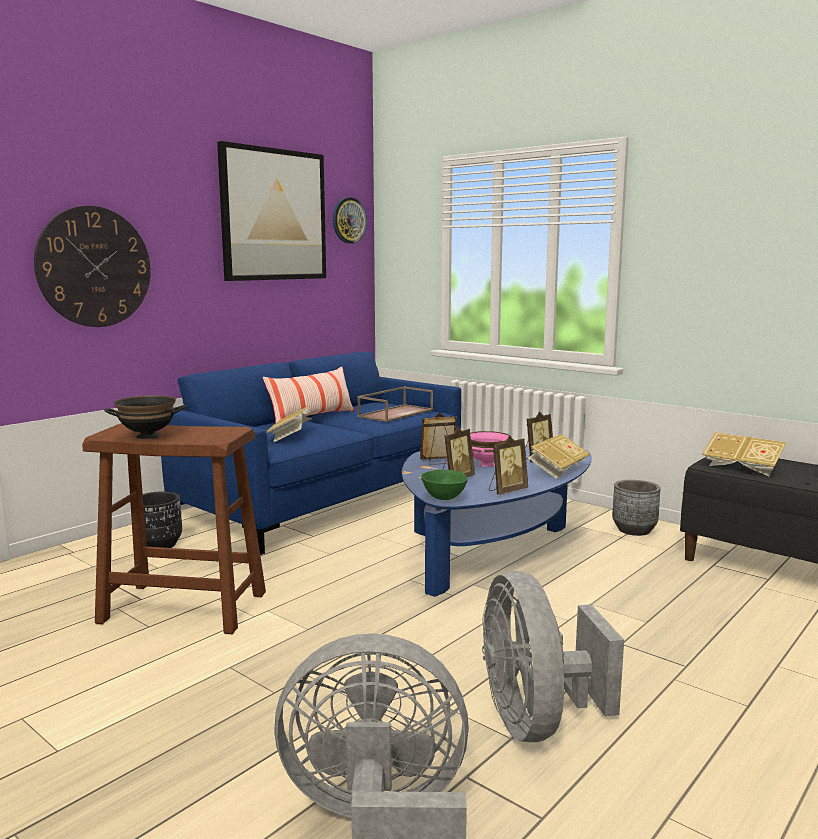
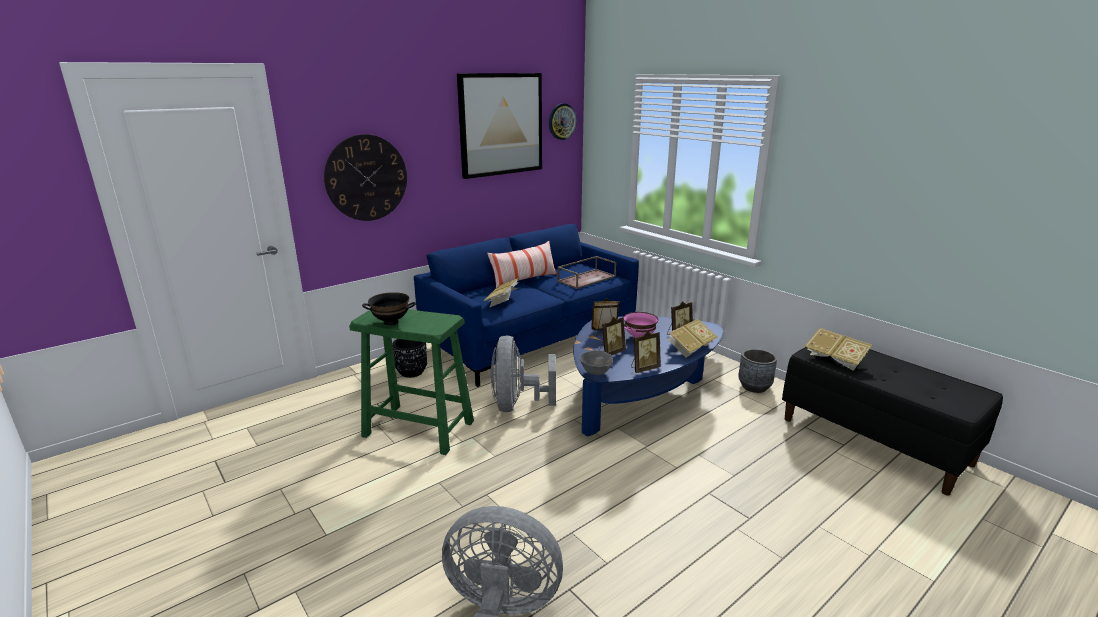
camera: 10 degrees right, 10 degrees up
brown stool [82,423,266,634] -> green stool [349,309,474,455]
green bowl [421,470,468,500] -> grey bowl [580,350,613,375]
grey fan [482,571,624,742] -> grey fan moved to [490,335,556,412]

